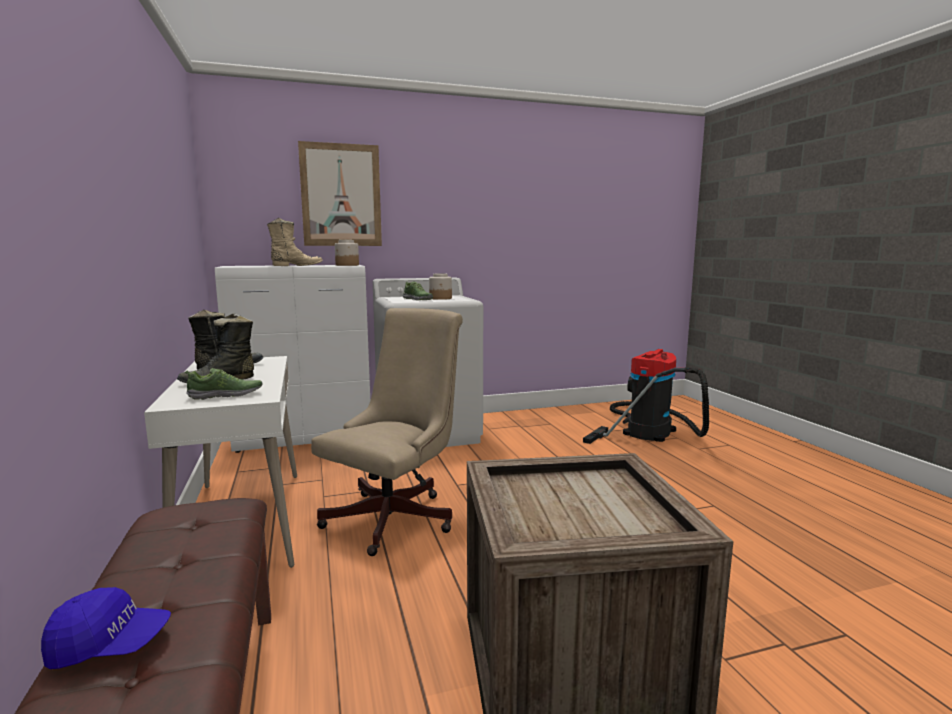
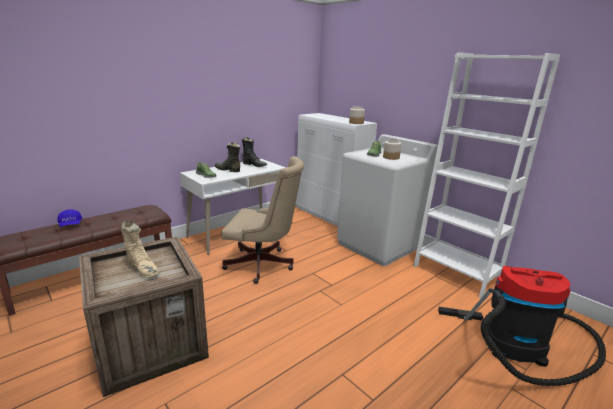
camera: 65 degrees right, 10 degrees up
beige boot [267,218,323,266] -> beige boot moved to [121,221,159,278]
picture [298,141,382,246] -> none
none -> white bookcase [414,52,560,298]

